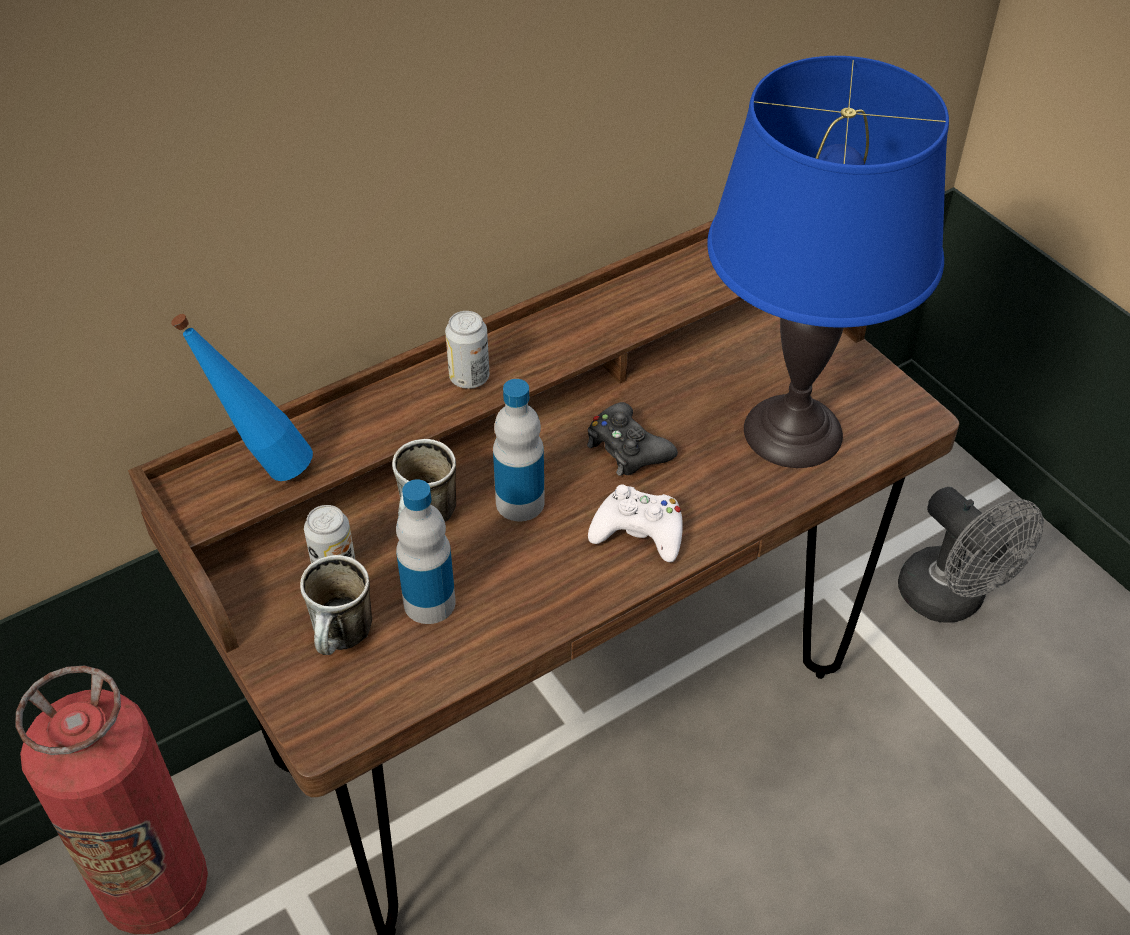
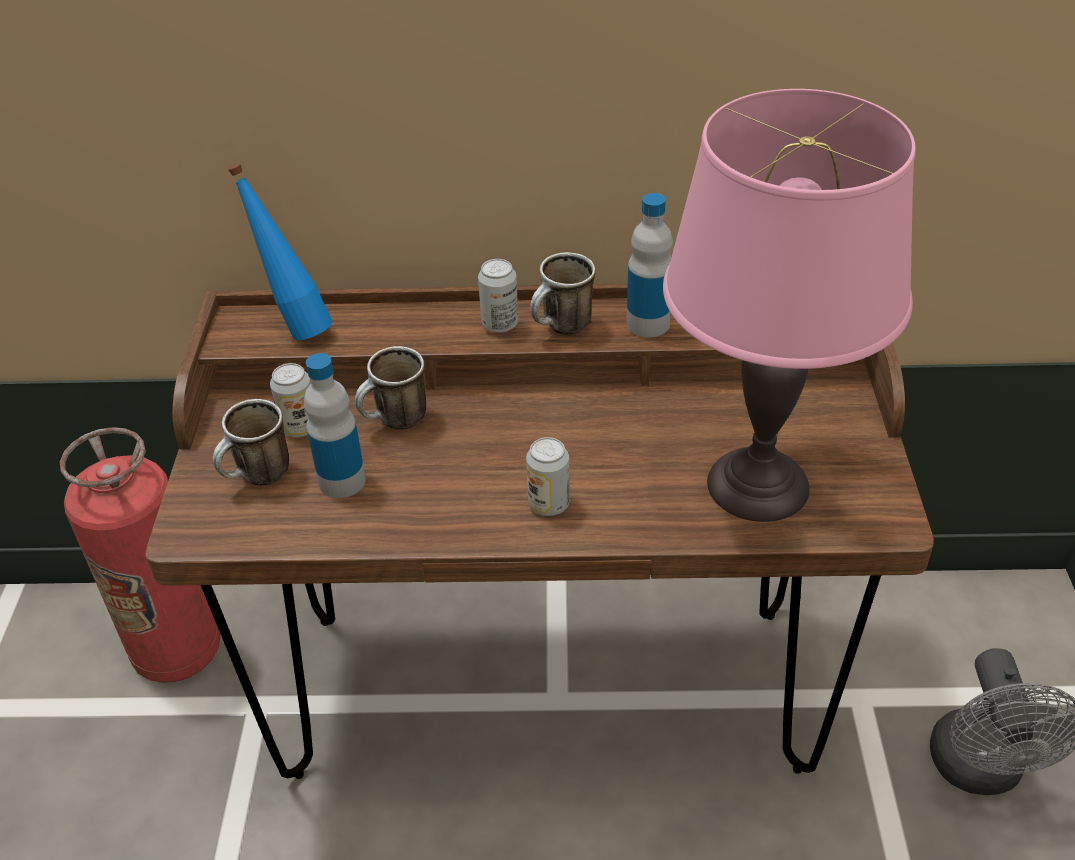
camera: 35 degrees right, 5 degrees down
bottle [493,379,545,521] -> bottle moved to [626,193,673,337]
black game controller [587,402,678,476] -> none
white game controller [588,485,683,562] -> can [526,437,570,516]
blue table lamp [707,56,949,468] -> pink table lamp [663,89,916,522]
none -> mug [530,252,596,335]

